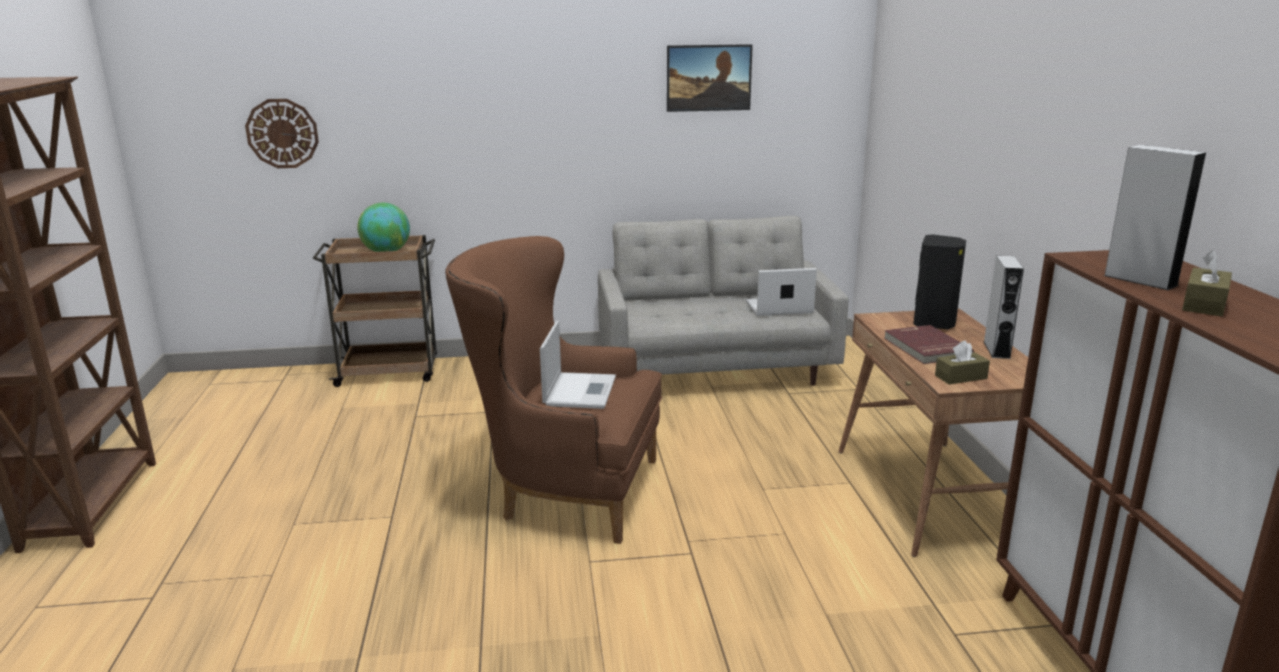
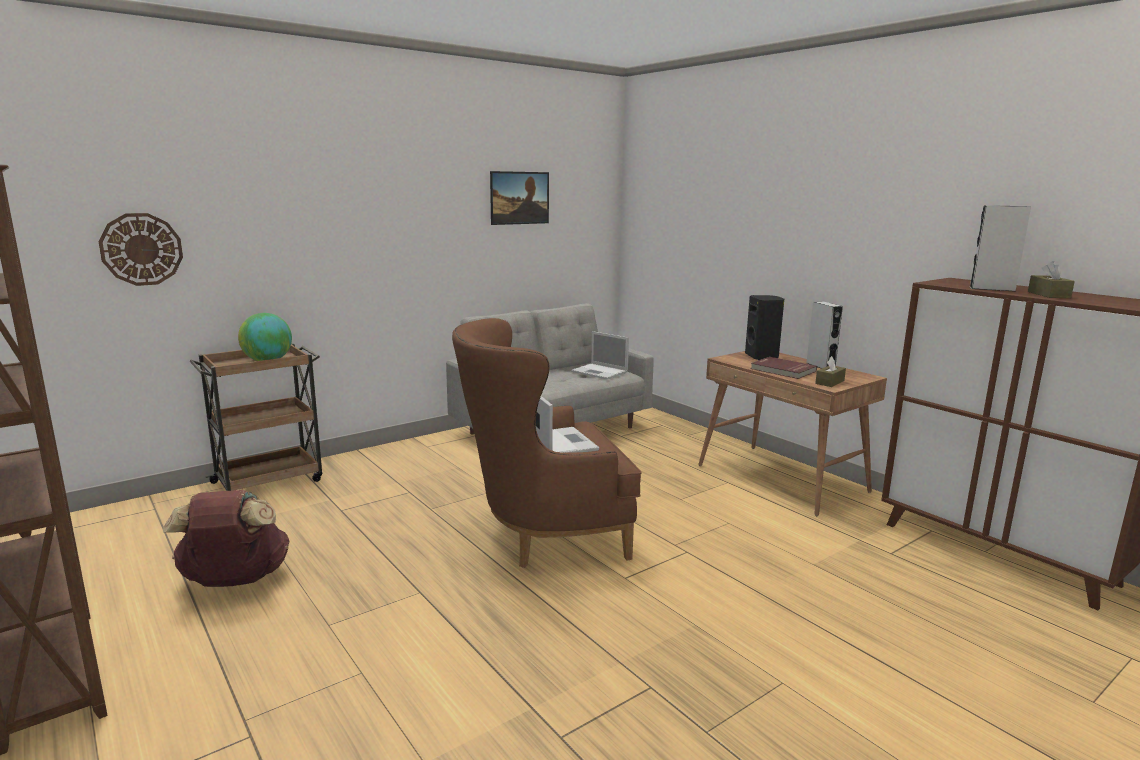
camera: 30 degrees left, 5 degrees down
laptop [746,268,817,316] -> laptop turned 105 degrees counterclockwise [571,331,629,380]
none -> brown backpack [163,490,289,587]

